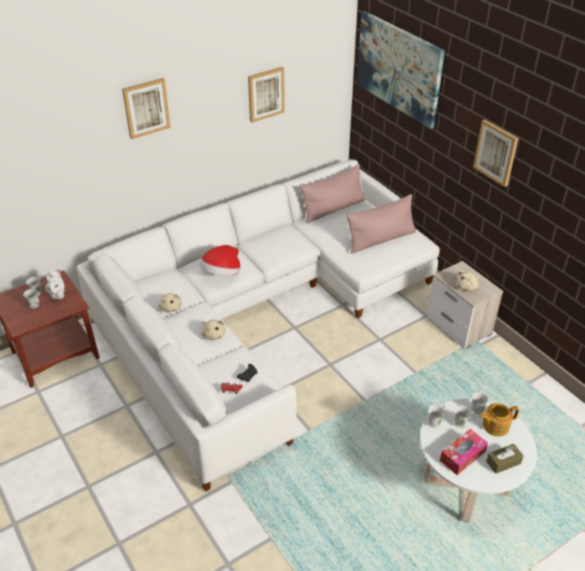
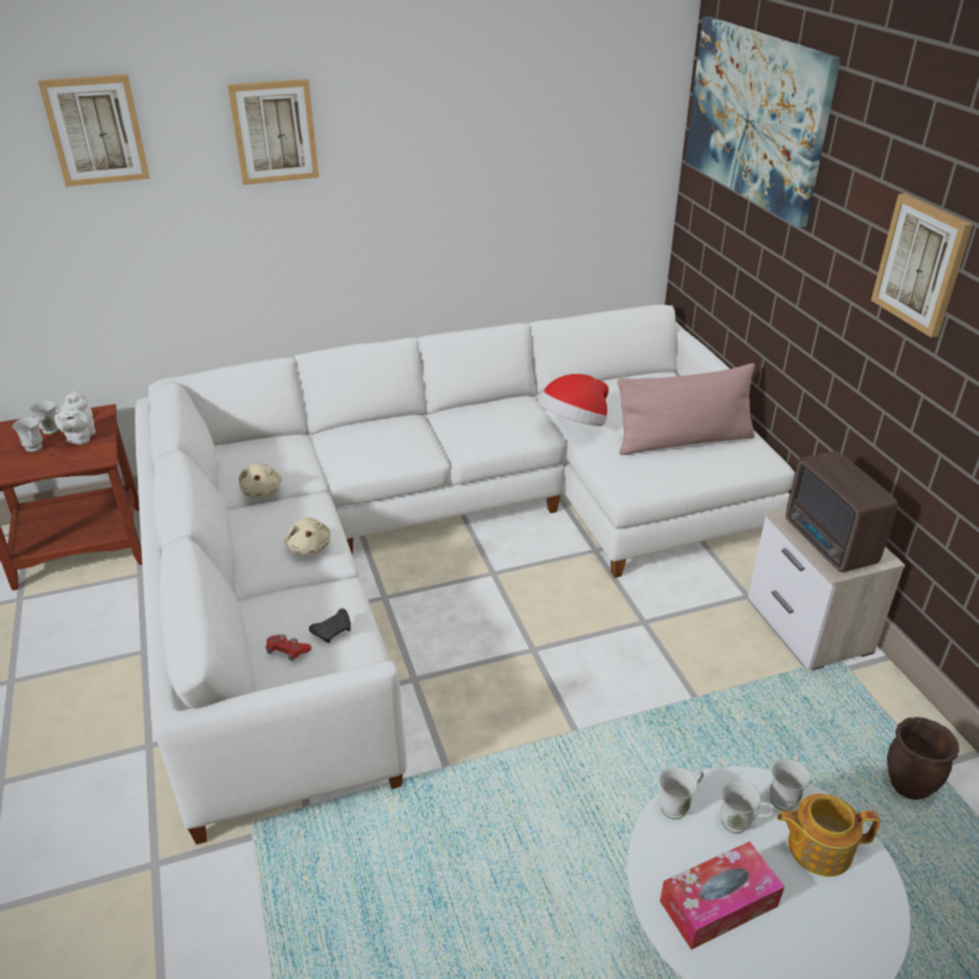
camera: 15 degrees right, 5 degrees down
hat [200,245,241,276] -> hat moved to [538,374,609,426]
picture [248,67,285,123] -> picture moved to [38,74,150,187]
pink pillow [300,164,365,223] -> none
beige plush toy [456,270,480,291] -> radio [786,450,898,573]
brown tissue box [486,444,523,474] -> none
none -> brown planter [887,717,959,800]

